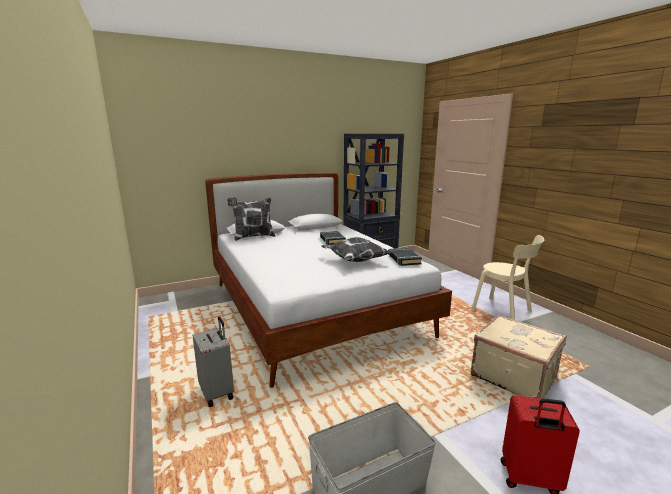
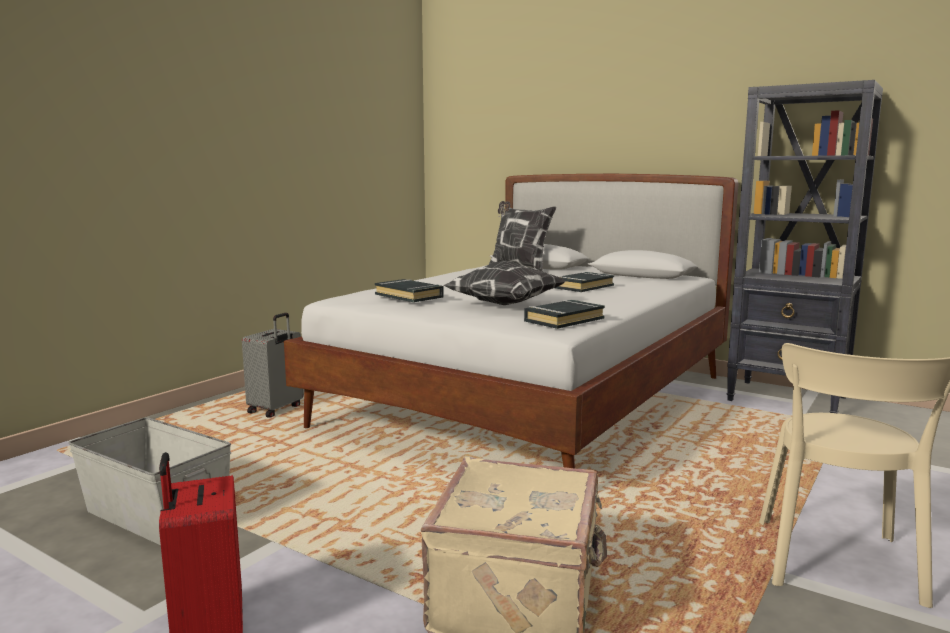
camera: 60 degrees right, 5 degrees down
none -> black book [375,279,444,302]

